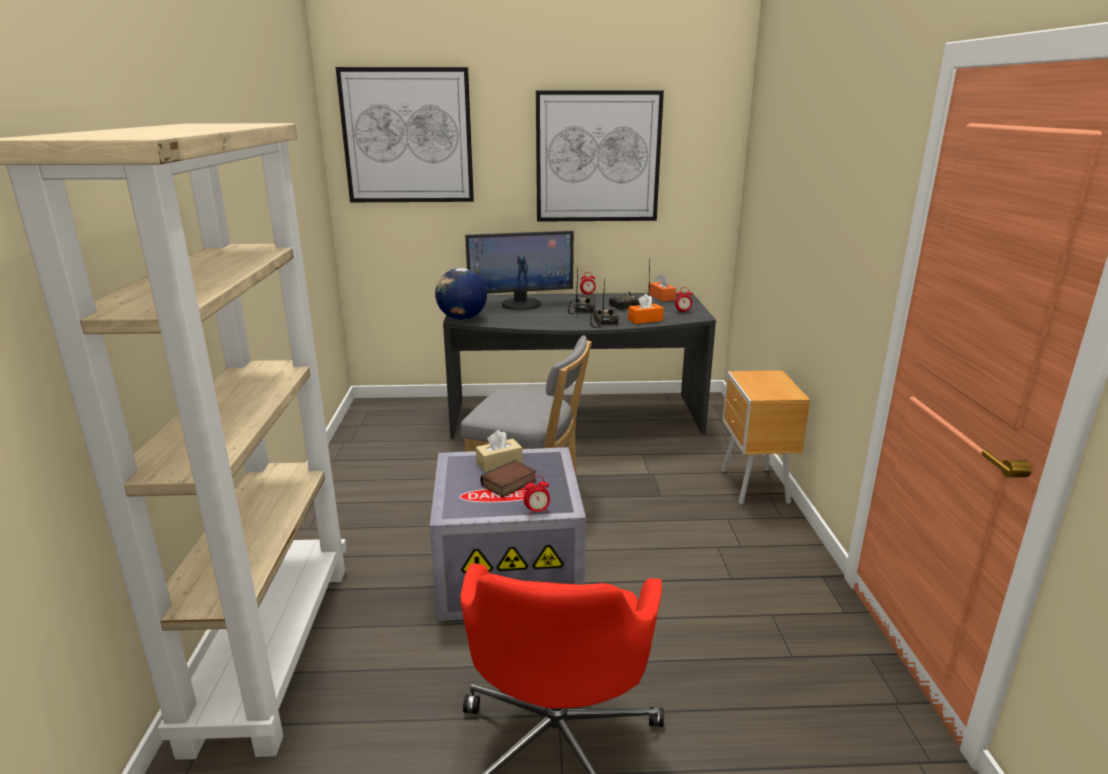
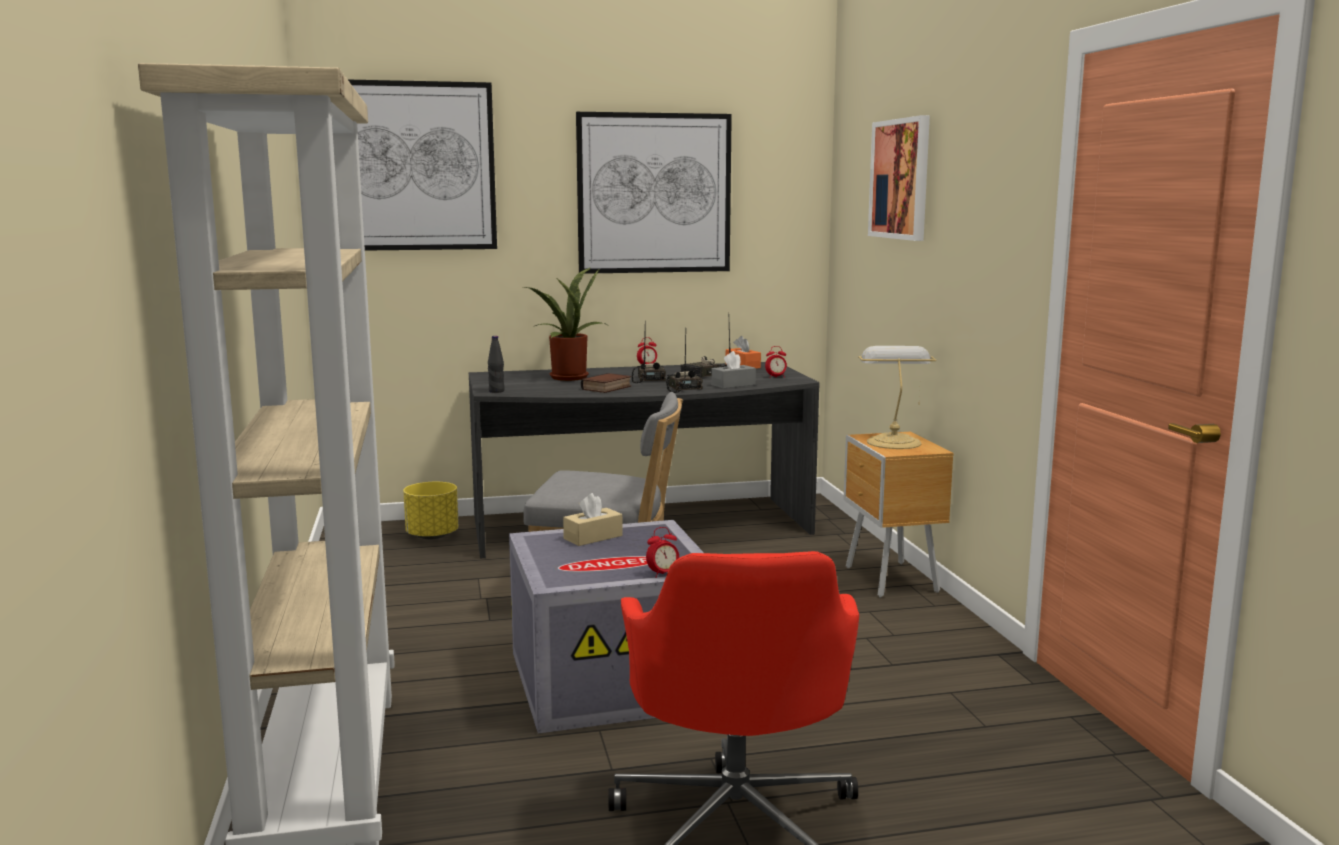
camera: 10 degrees left, 10 degrees down
globe [435,268,487,320] -> black bottle [488,336,504,393]
monitor [465,231,574,310] -> potted plant [523,268,604,381]
book [480,460,537,497] -> book moved to [581,373,631,393]
orange tissue box [628,294,664,324] -> grey tissue box [711,351,756,389]
none -> yellow planter [403,482,459,540]
none -> table lamp [858,346,936,449]
none -> picture [868,115,930,241]

